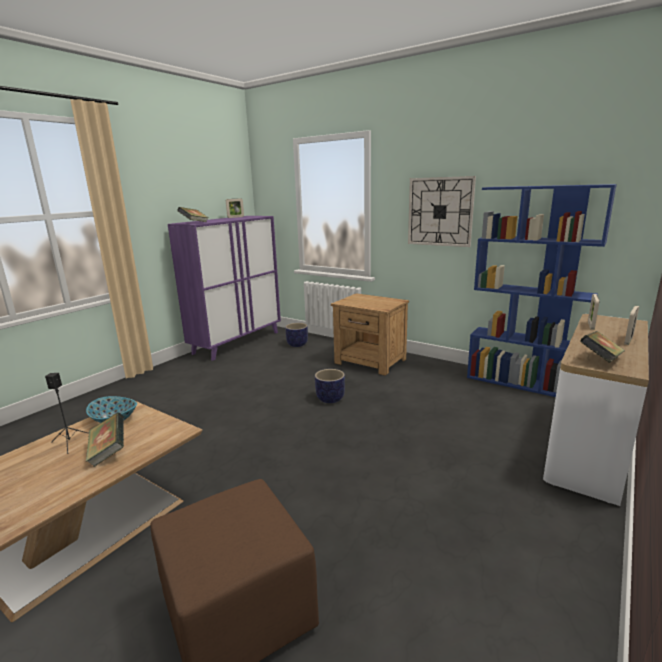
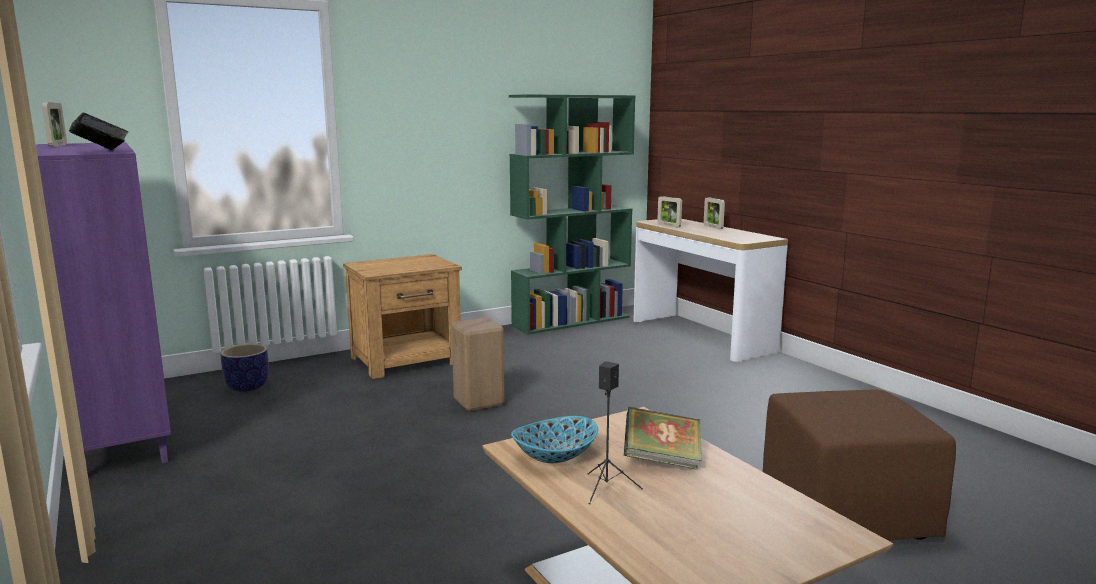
camera: 65 degrees left, 5 degrees down
planter [315,369,345,403] -> beige stool [451,317,504,411]
wall clock [408,176,476,247] -> none
blue bookcase [467,184,617,397] -> green bookcase [509,94,635,335]
book [580,331,625,363] -> none

